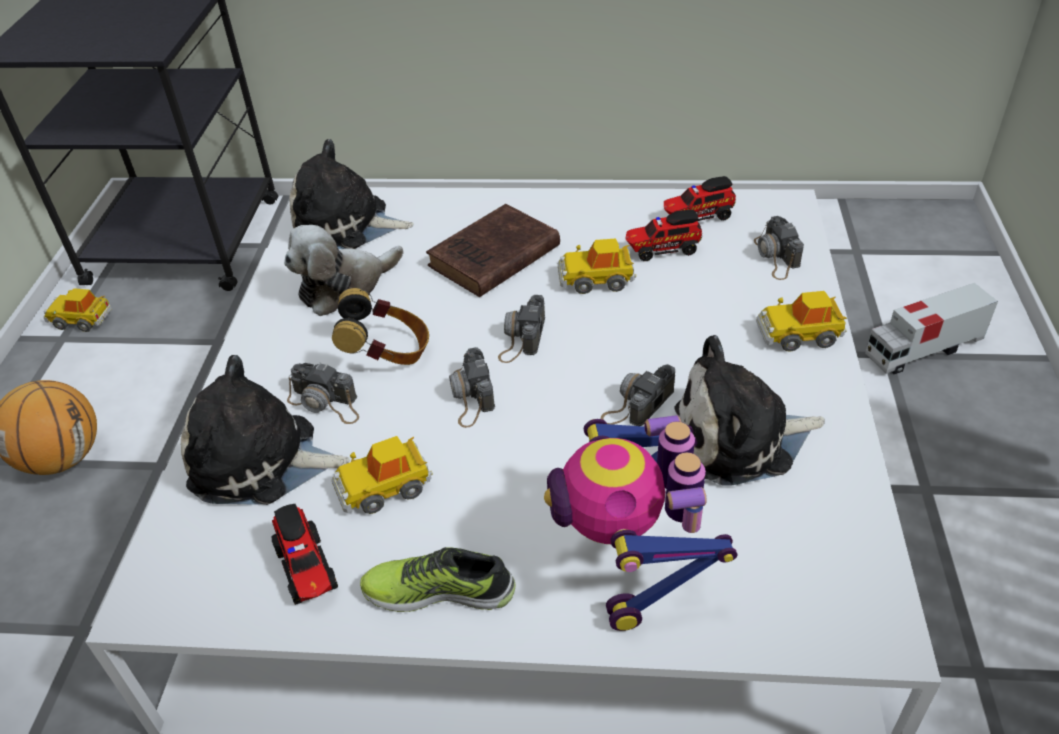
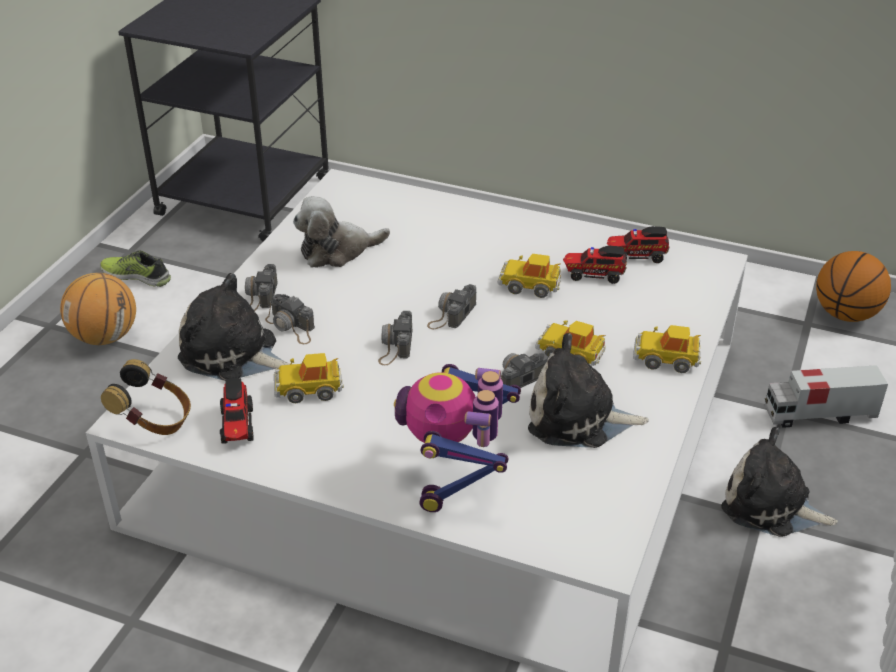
camera: 15 degrees right, 5 degrees down
toy car [44,288,112,332] -> toy car moved to [535,320,606,366]
plush toy [289,139,414,249] -> plush toy moved to [721,427,838,537]
headphones [332,288,429,365] -> headphones moved to [101,359,191,435]
shoe [360,547,515,612] -> shoe moved to [101,250,171,287]
brown book [426,204,560,297] -> none
camera [754,216,804,280] -> camera moved to [245,264,278,311]
none -> basketball [816,251,891,322]

